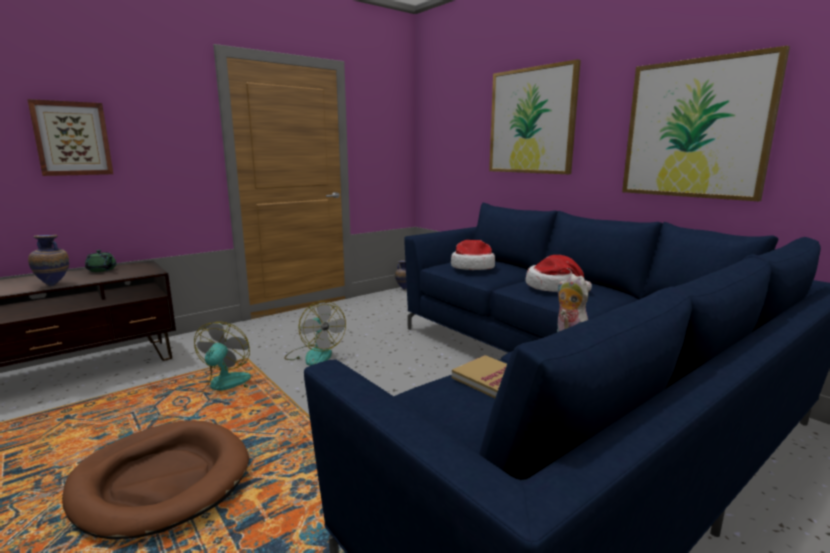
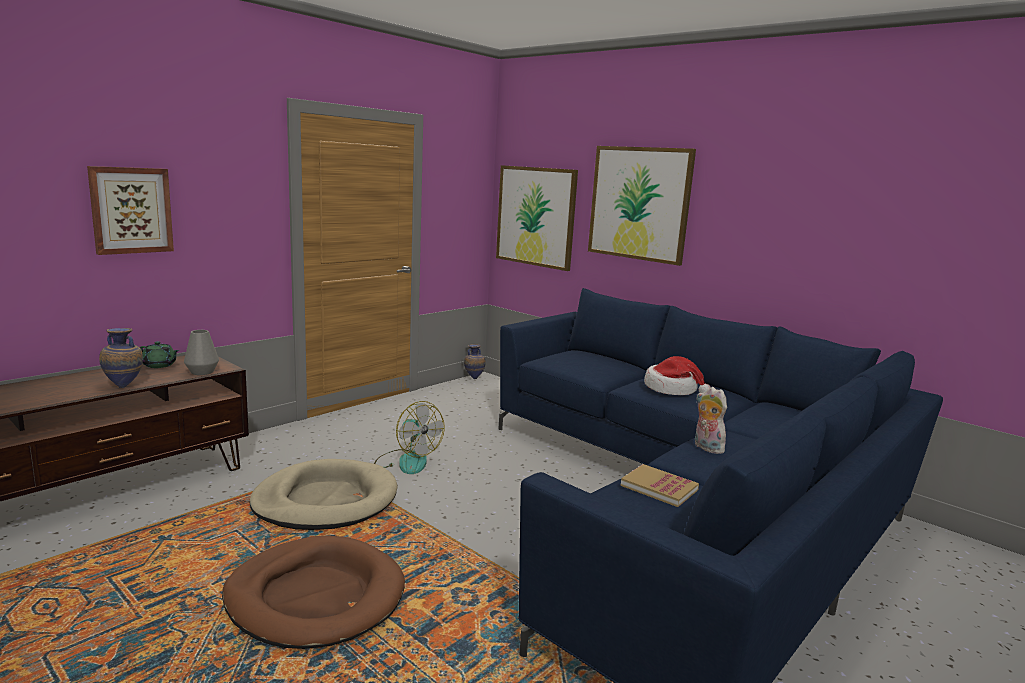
camera: 10 degrees left, 0 degrees up
fan [194,322,251,398] -> beige dog bed [250,459,398,530]
hat [451,240,495,270] -> none
picture [622,45,790,201] -> picture moved to [496,165,578,271]
none -> grey vase [184,330,219,375]

